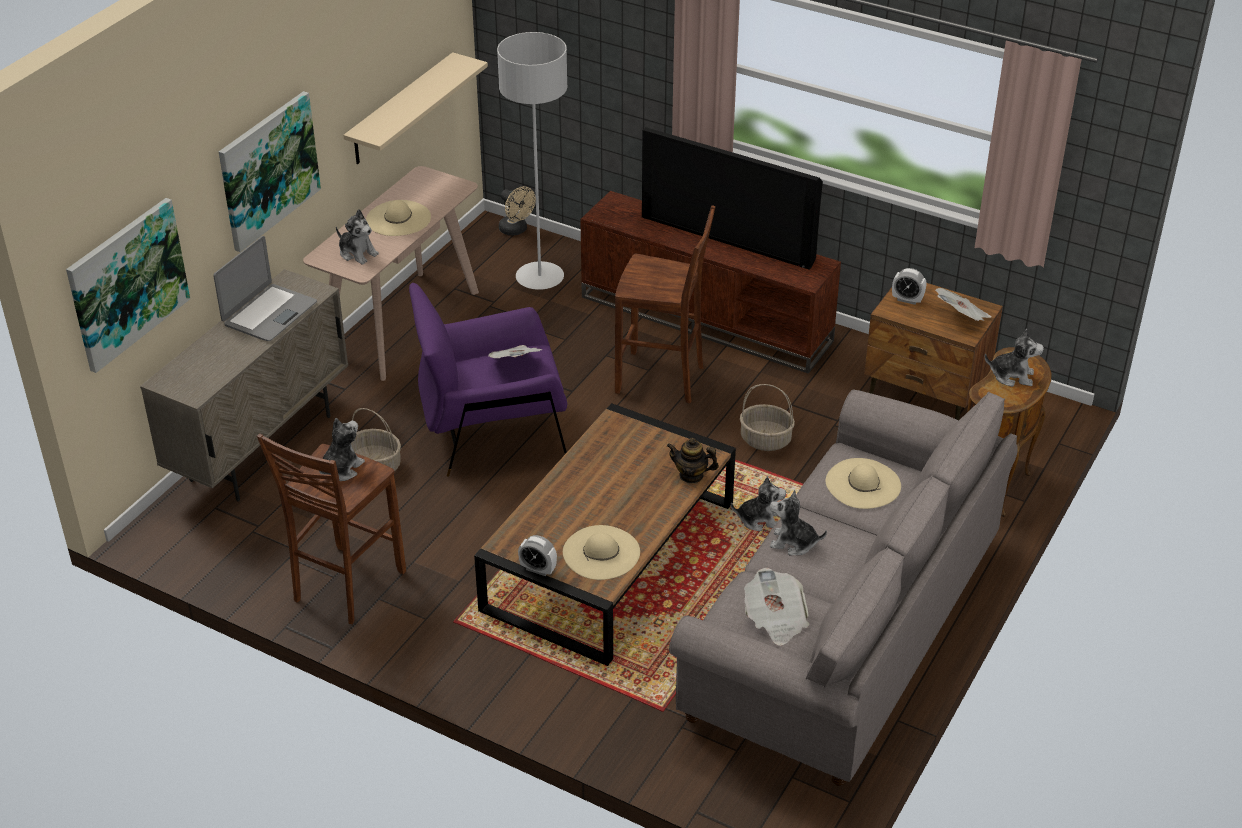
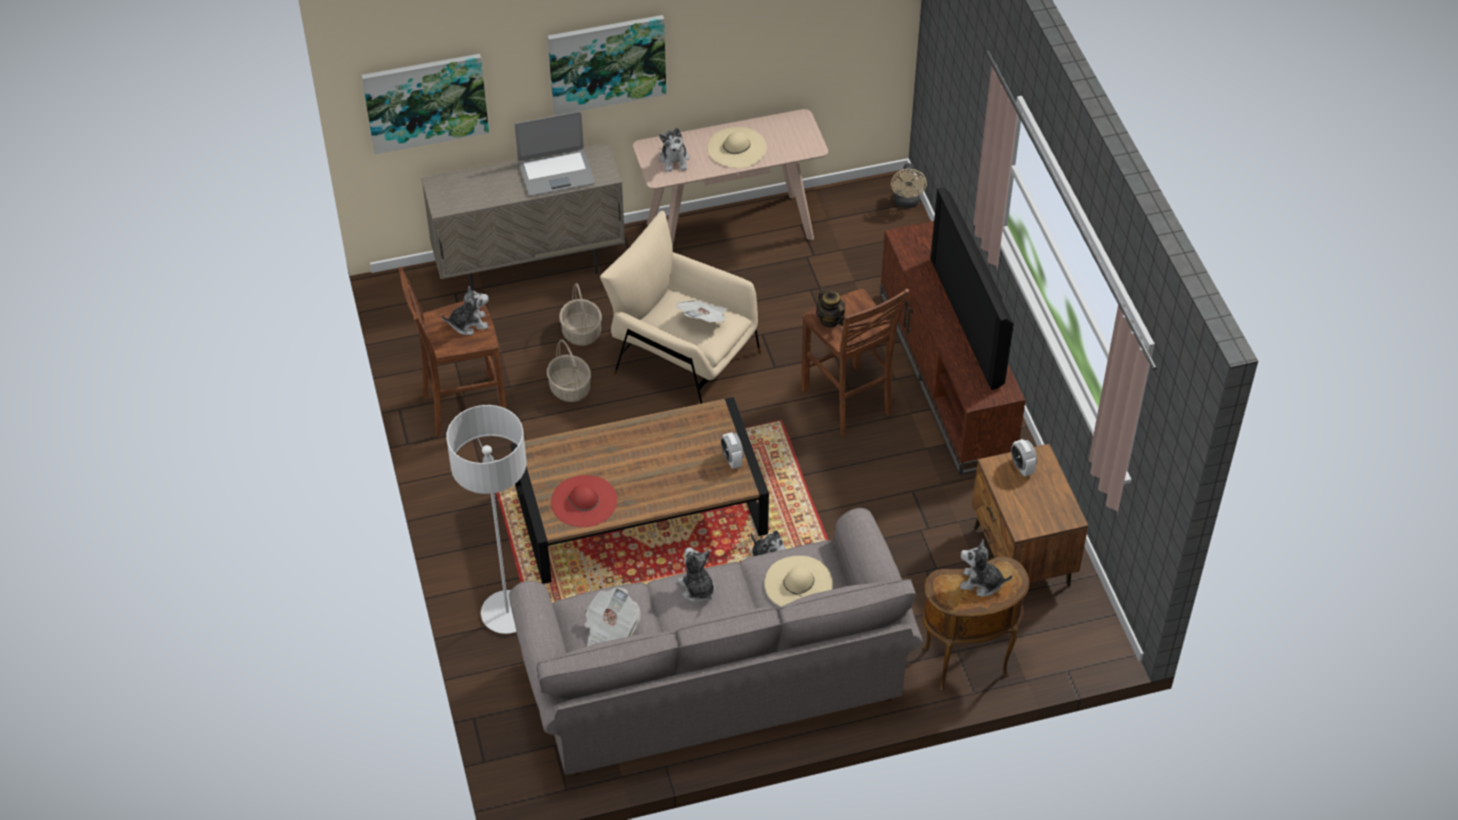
camera: 45 degrees right, 10 degrees up
beige shelf [343,52,488,164] -> none
purple armchair [409,283,567,477] -> beige armchair [600,211,761,404]
grey floor lamp [497,32,567,290] -> grey floor lamp moved to [446,405,526,634]
alarm clock [518,535,557,576] -> alarm clock moved to [721,432,744,469]
beige hat [563,525,640,580] -> red hat [551,475,617,527]
teapot [667,438,719,484] -> teapot moved to [816,285,845,328]
basket [740,384,795,451] -> basket moved to [547,339,591,402]
newspaper [936,288,992,321] -> none
plush toy [985,329,1044,387] -> plush toy turned 135 degrees clockwise [960,539,1012,596]

